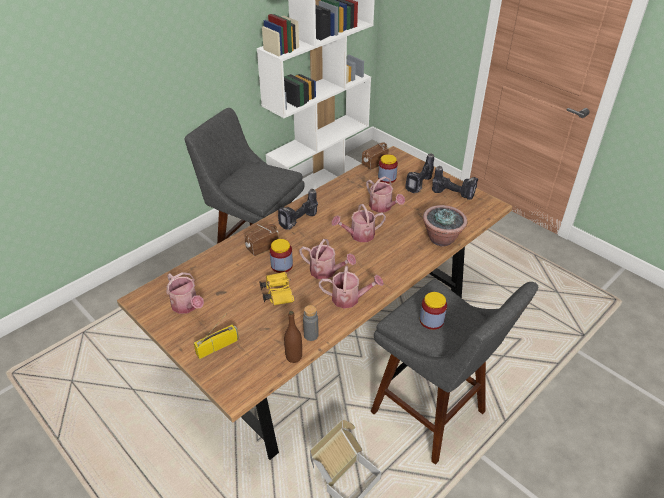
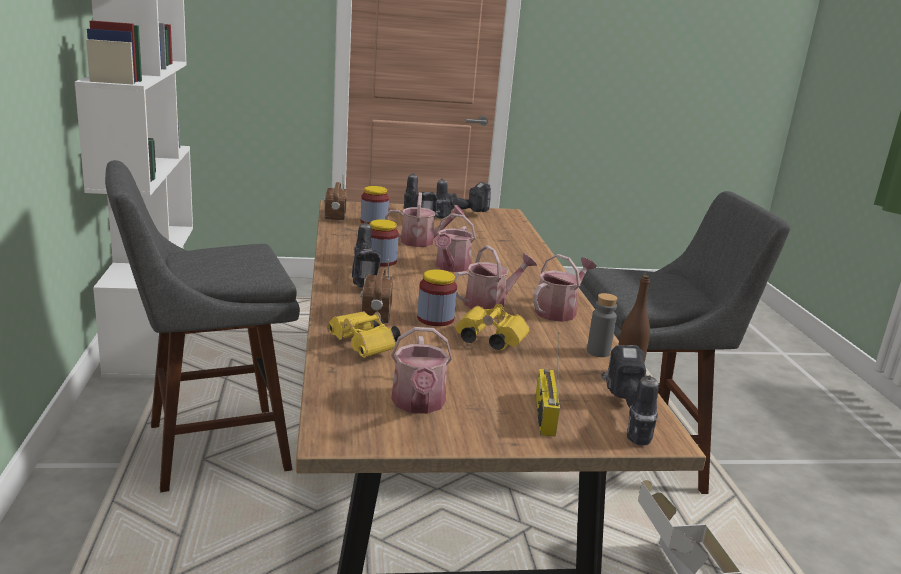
camera: 55 degrees left, 20 degrees down
watering can [166,272,204,314] -> watering can turned 90 degrees clockwise [391,327,452,414]
jar [420,292,447,330] -> jar moved to [370,219,399,267]
potted plant [423,205,468,246] -> none
none -> yellow binoculars [327,311,401,358]
none -> power drill [601,345,659,446]

